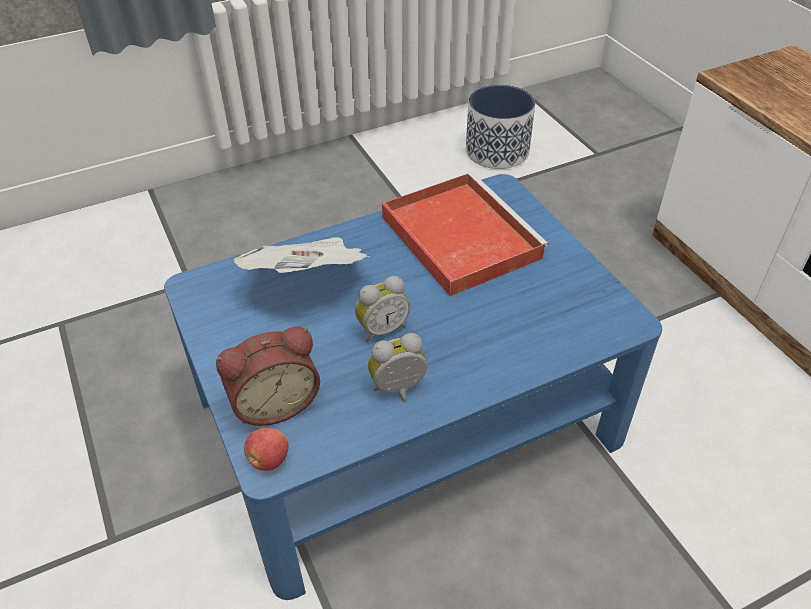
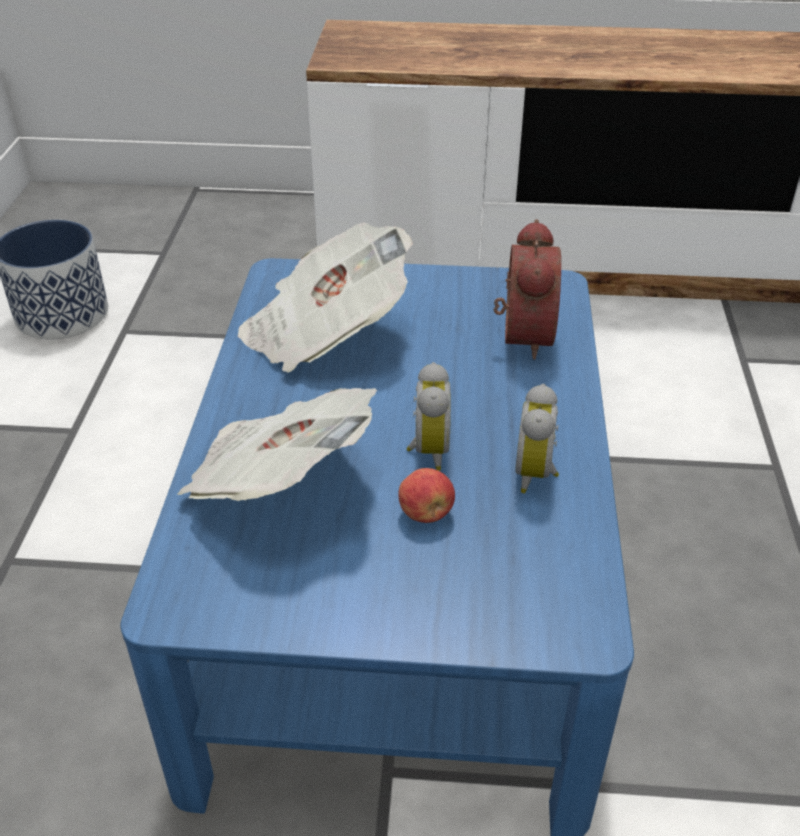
camera: 60 degrees left, 5 degrees down
alarm clock [216,327,320,426] -> alarm clock moved to [494,219,561,360]
apple [244,428,289,471] -> apple moved to [398,468,455,523]
red tray [382,172,549,296] -> newspaper [238,222,413,373]

